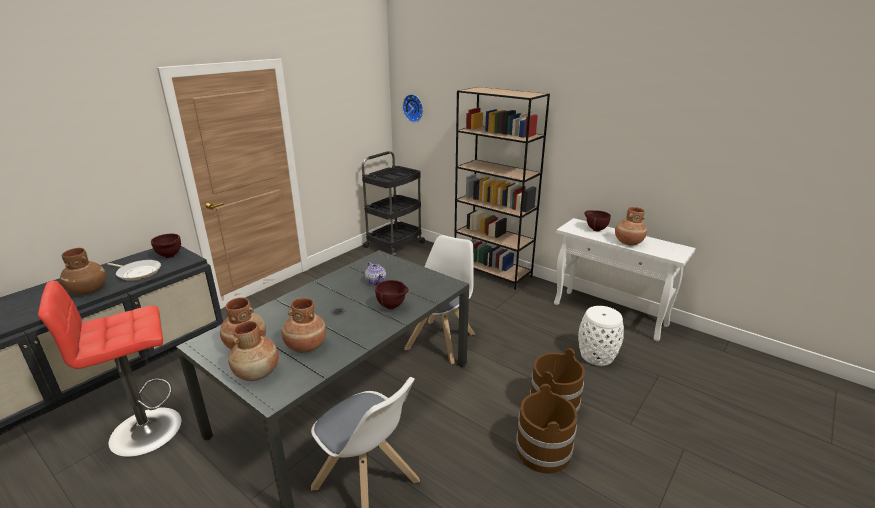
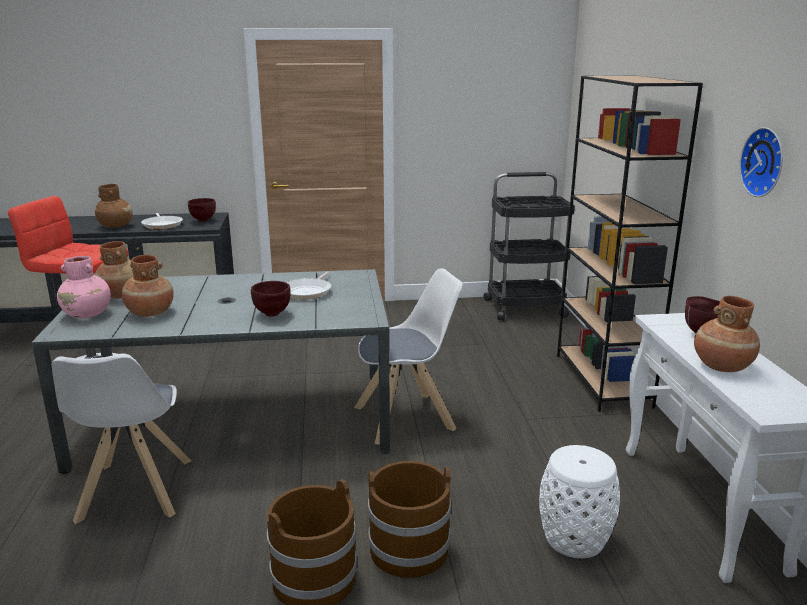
camera: 45 degrees right, 5 degrees down
brown vase [228,321,279,381] -> pink vase [57,256,111,318]
teapot [365,262,386,285] -> frying pan [286,271,331,300]
wall clock [402,94,423,122] -> wall clock moved to [739,127,783,197]

